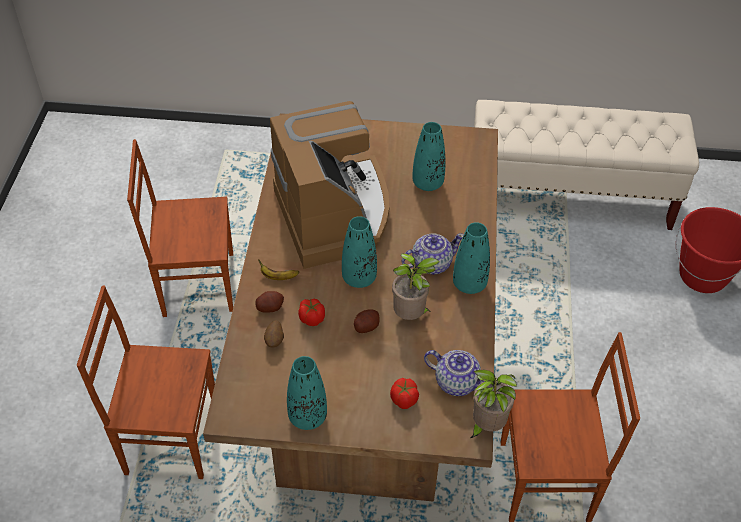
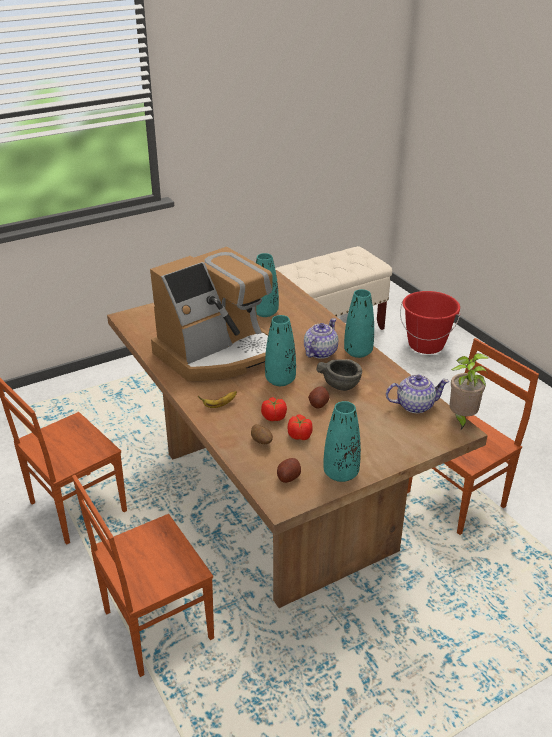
camera: 35 degrees left, 15 degrees down
potato [256,291,284,313] -> potato moved to [277,458,301,483]
coffee machine [270,101,389,269] -> coffee machine turned 105 degrees clockwise [150,247,273,381]
tomato [390,378,419,409] -> tomato moved to [288,414,313,440]
potted plant [392,253,439,320] -> grey bowl [317,359,362,391]

